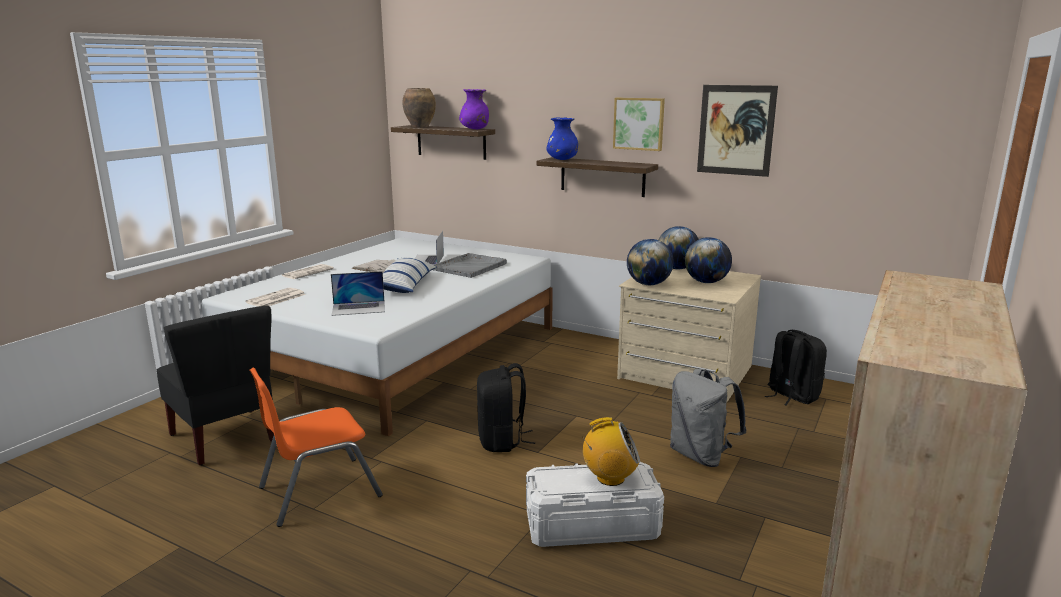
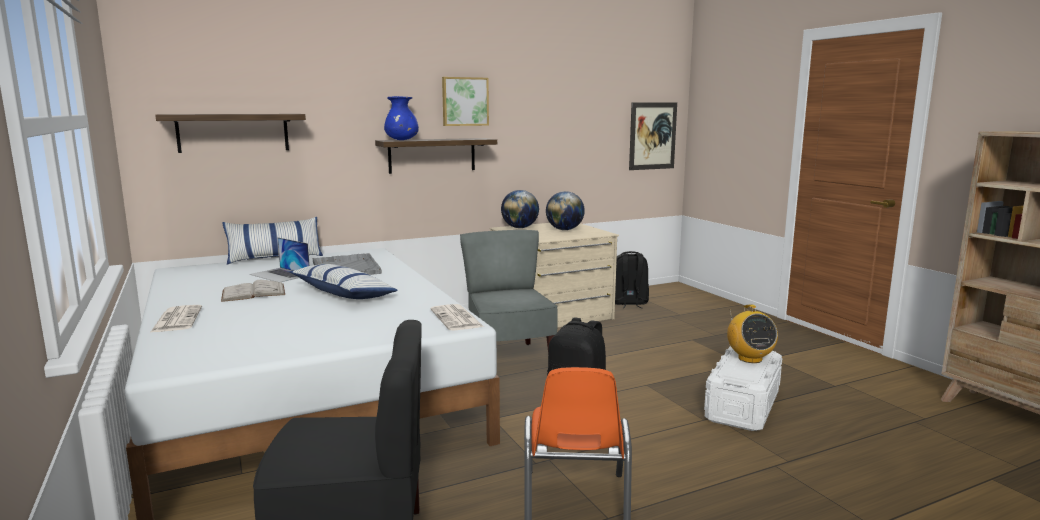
camera: 55 degrees left, 5 degrees down
newspaper [245,287,306,307] -> newspaper moved to [430,304,484,330]
laptop [331,271,385,316] -> none
brown vase [402,88,436,128] -> none
purple vase [459,89,489,129] -> none
radio [582,417,640,486] -> radio turned 135 degrees clockwise [727,304,778,363]
globe [627,239,674,285] -> none
grey backpack [670,369,747,467] -> none
picture [697,85,778,177] -> picture moved to [629,102,677,170]
none -> pillow [222,217,323,264]
none -> grey chair [460,230,558,349]

